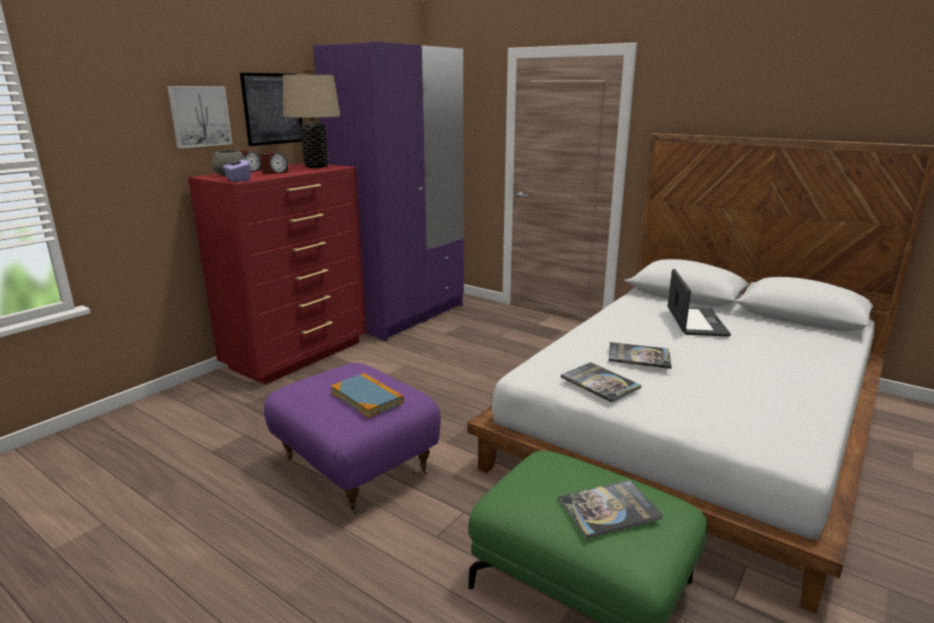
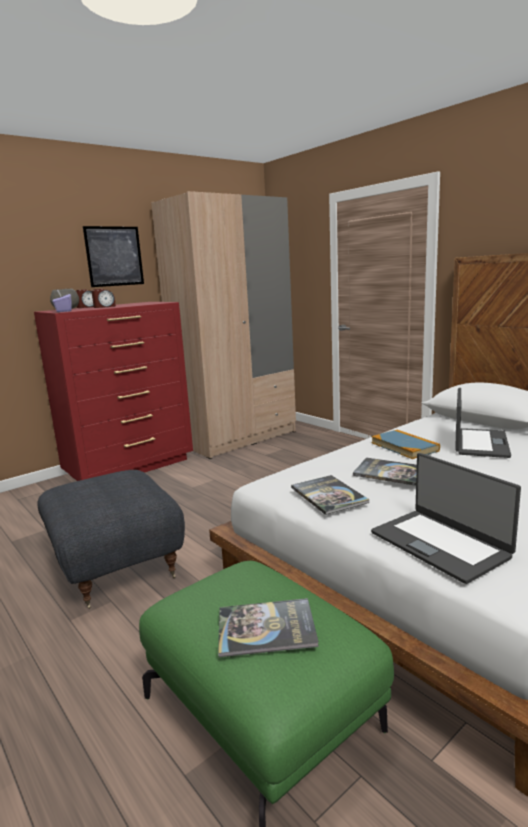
camera: 15 degrees right, 5 degrees down
picture [167,86,232,148] -> none
purple ottoman [264,363,441,514] -> grey ottoman [37,470,185,609]
beige table lamp [283,74,340,168] -> none
purple wardrobe [313,41,464,341] -> beige wardrobe [151,191,296,459]
book [331,373,404,418] -> book moved to [372,430,440,459]
none -> laptop [371,453,521,584]

